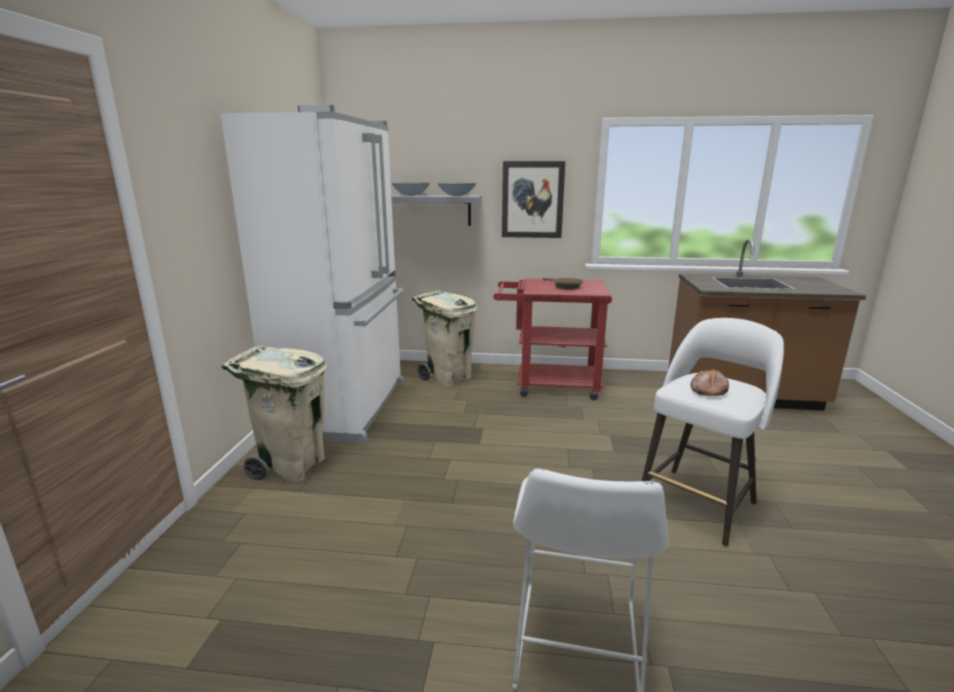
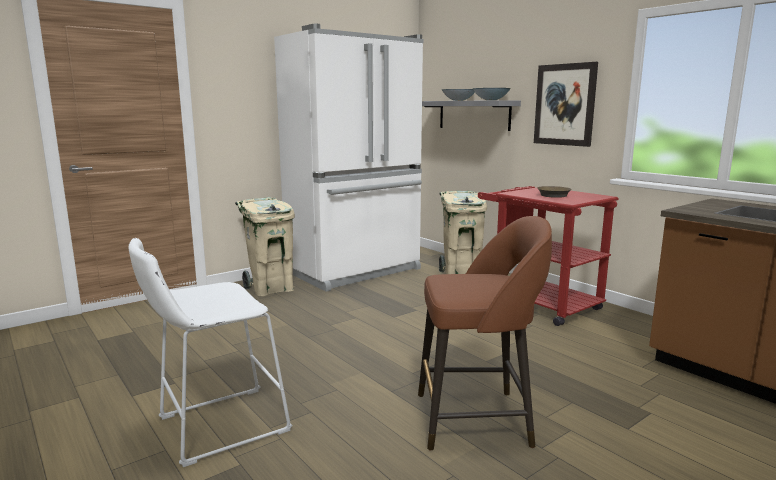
camera: 45 degrees right, 5 degrees down
white stool [642,318,784,546] -> brown stool [418,216,552,451]
bread [690,369,729,396] -> none

